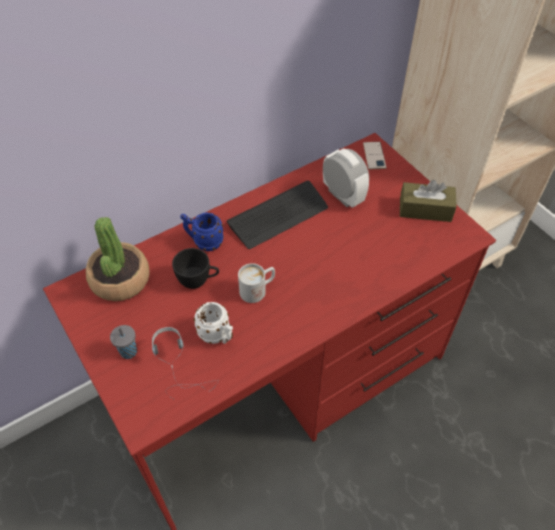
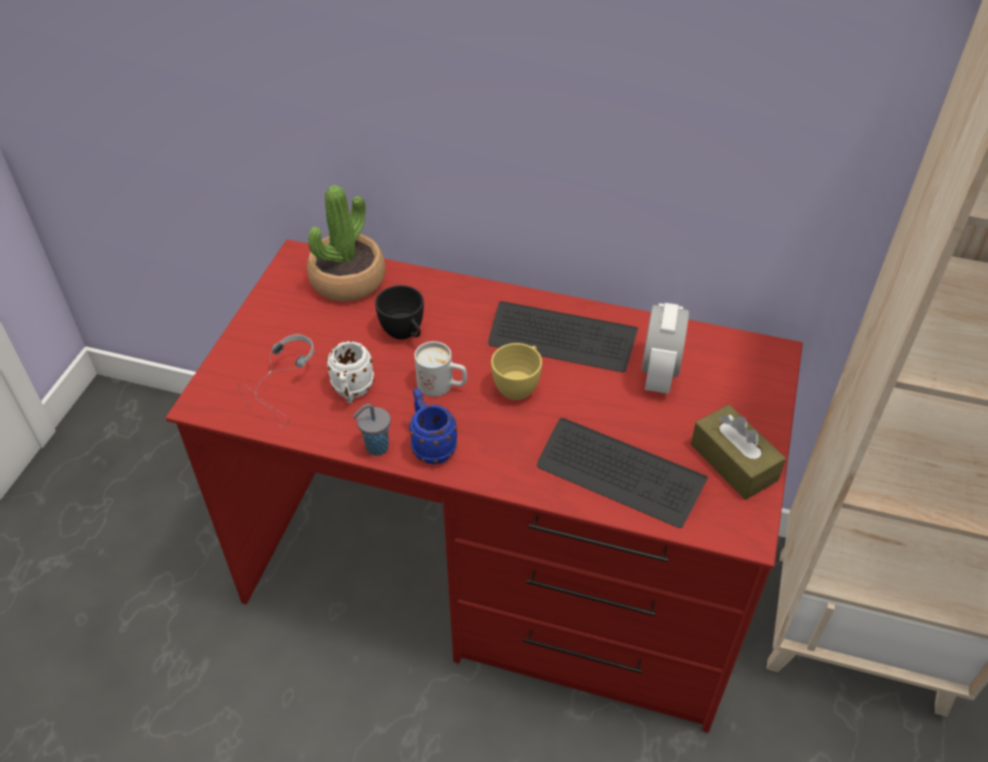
camera: 50 degrees right, 5 degrees down
grey cup [110,325,137,359] -> grey cup moved to [352,404,390,456]
blue mug [180,212,224,251] -> blue mug moved to [409,388,457,464]
phone [363,142,387,170] -> none
none -> yellow cup [491,343,542,400]
none -> keyboard [537,418,708,528]

